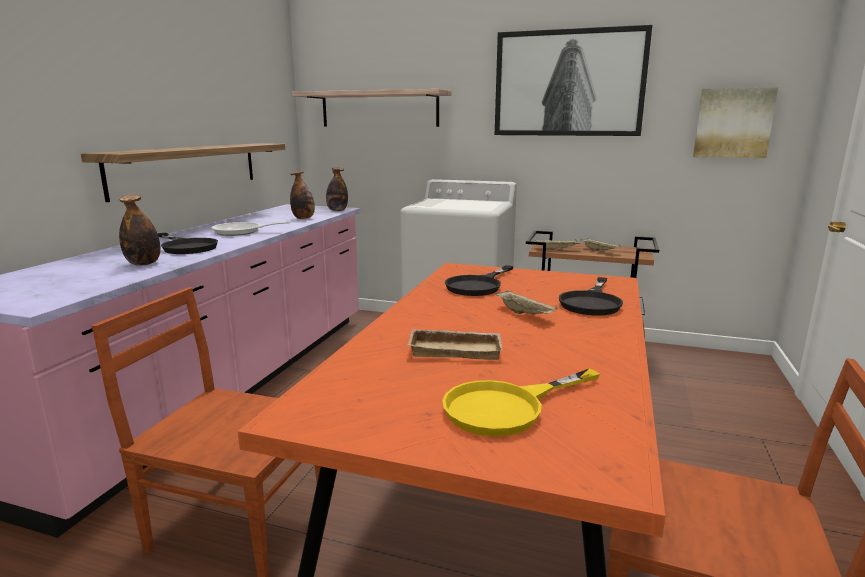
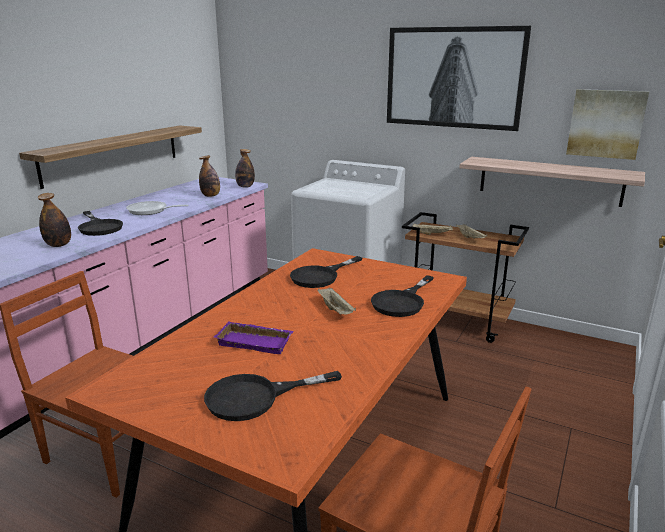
camera: 10 degrees right, 5 degrees up
shelf [291,89,451,127] -> shelf moved to [459,157,645,207]
beige tray [408,329,503,360] -> purple tray [214,321,294,354]
yellow frying pan [442,369,600,437] -> black frying pan [204,371,342,421]

